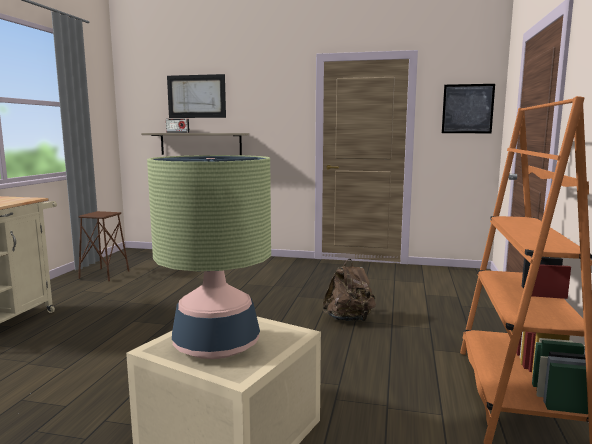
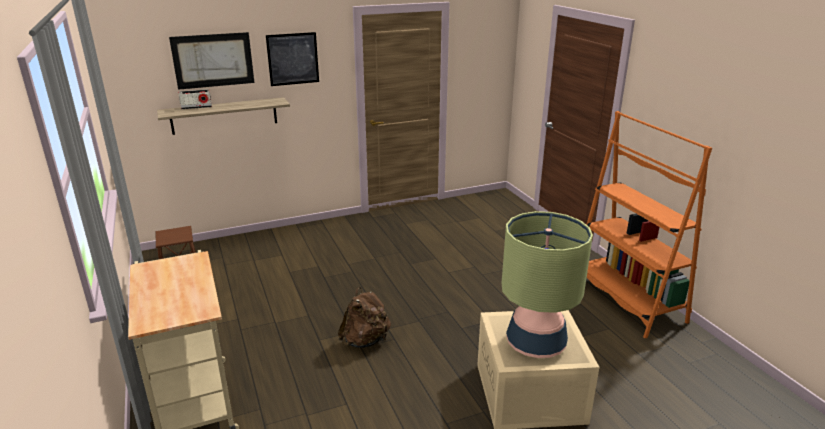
camera: 35 degrees left, 15 degrees up
brown backpack [323,259,376,322] -> brown backpack moved to [338,287,391,348]
picture [442,84,495,133] -> picture moved to [266,32,319,86]

